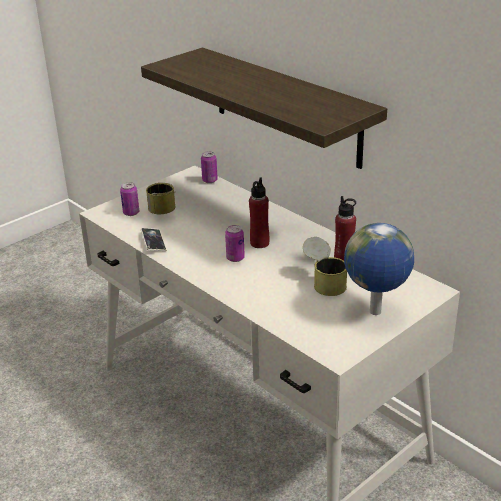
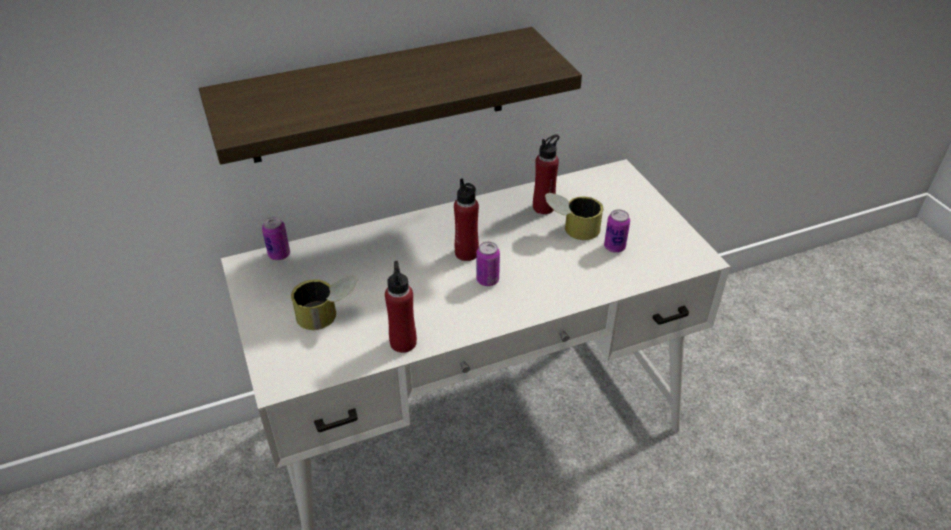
camera: 70 degrees left, 10 degrees up
can [120,182,139,216] -> can moved to [604,209,630,253]
phone [141,228,166,251] -> red bottle [385,261,417,353]
globe [344,223,414,315] -> none

